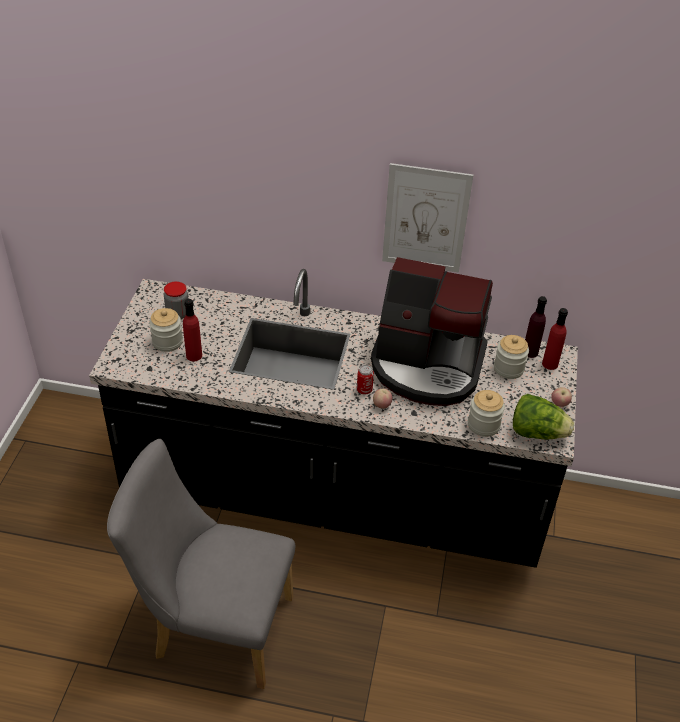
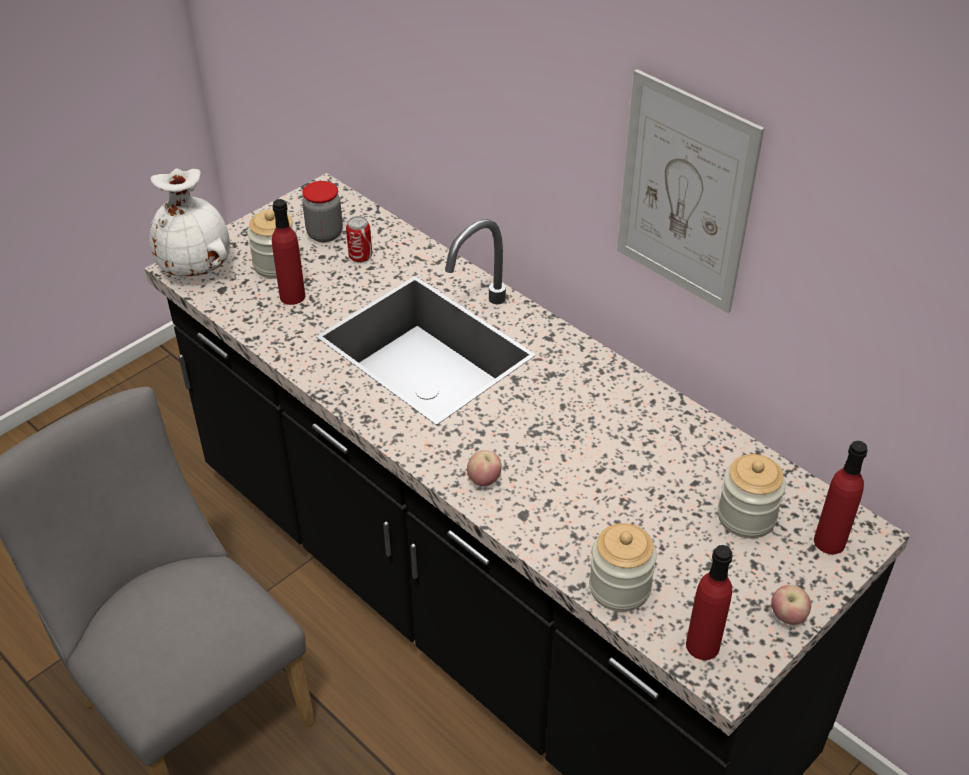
camera: 35 degrees right, 0 degrees up
can [357,365,374,394] -> can moved to [346,216,372,263]
coffee machine [371,257,493,406] -> none
lettuce [513,394,574,439] -> red bottle [686,545,733,660]
purple bottle [525,296,547,358] -> none
none -> white vase [149,168,230,277]

